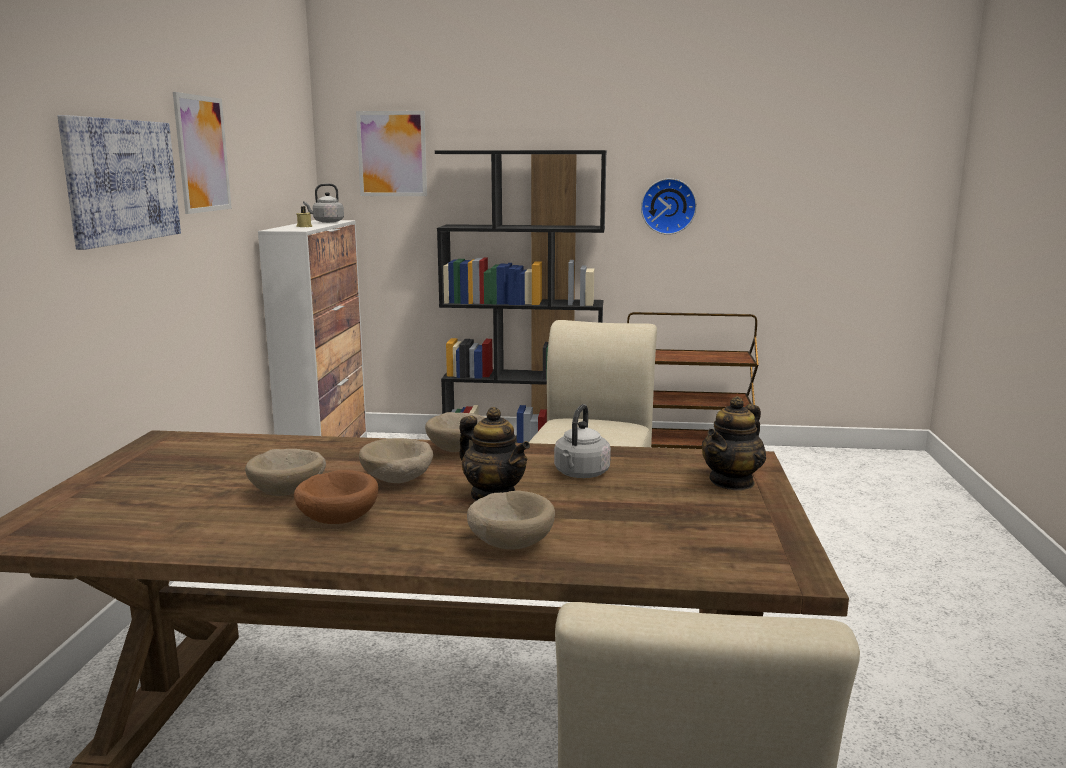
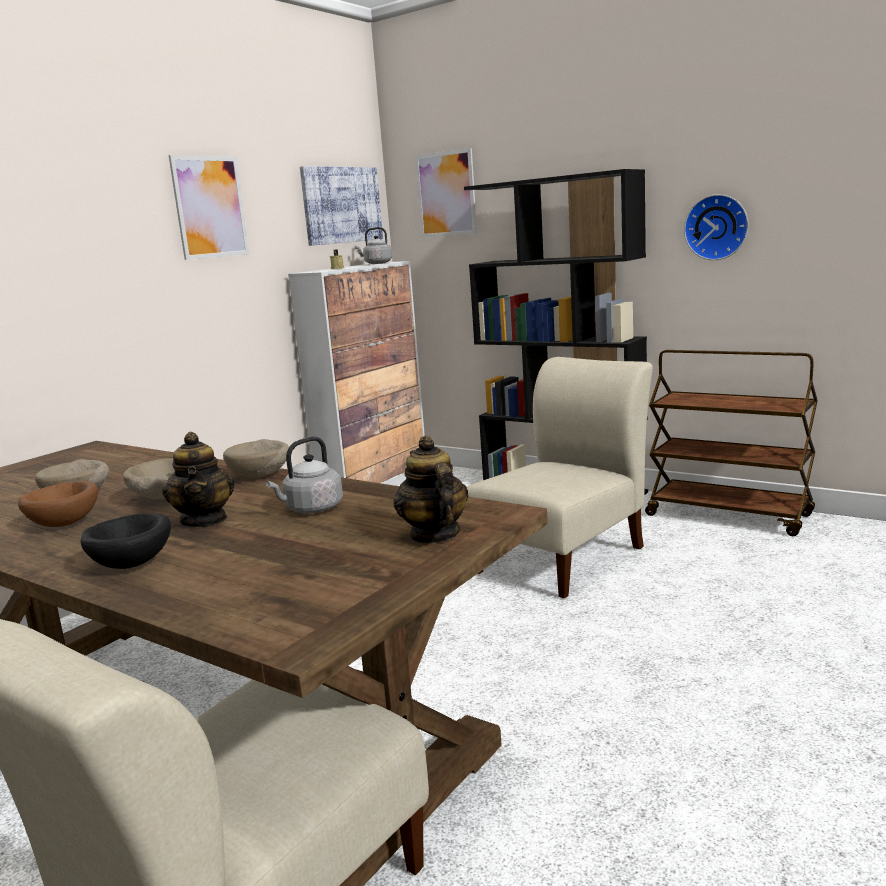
camera: 30 degrees right, 0 degrees up
picture [57,115,181,250] -> picture moved to [300,166,383,246]
beige bowl [467,491,555,549] -> black bowl [81,513,171,569]
teapot [702,396,766,491] -> teapot turned 90 degrees clockwise [394,436,468,544]

